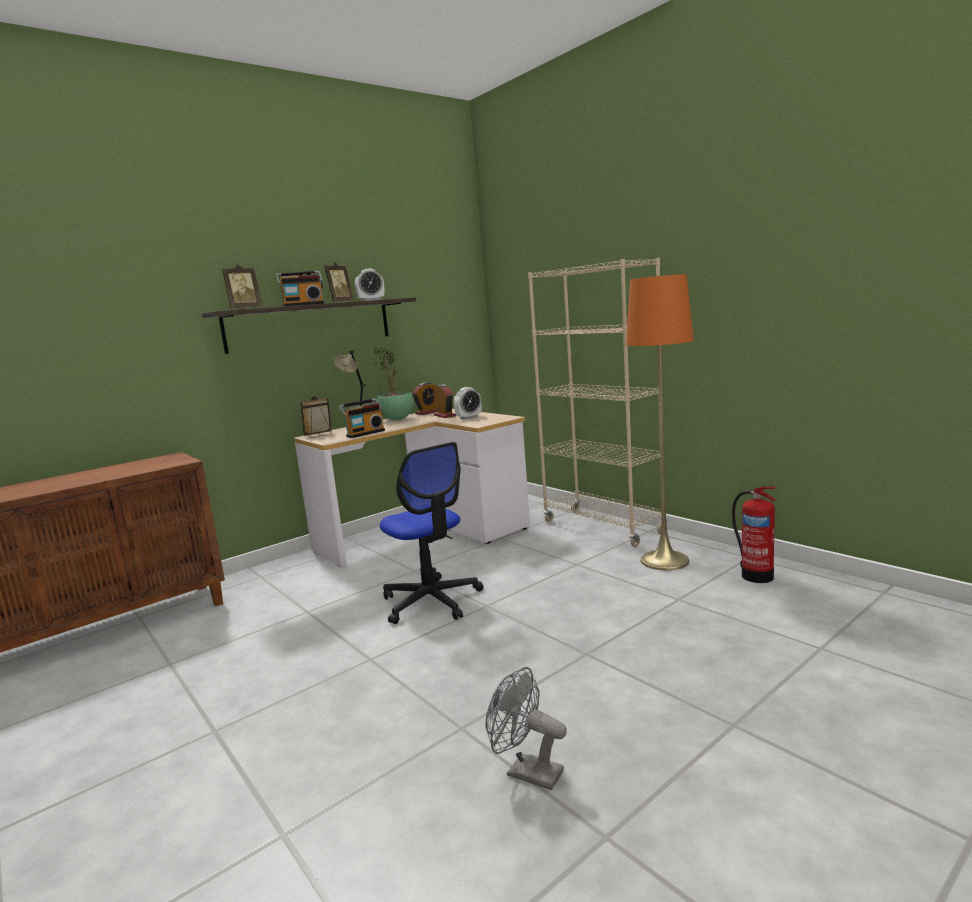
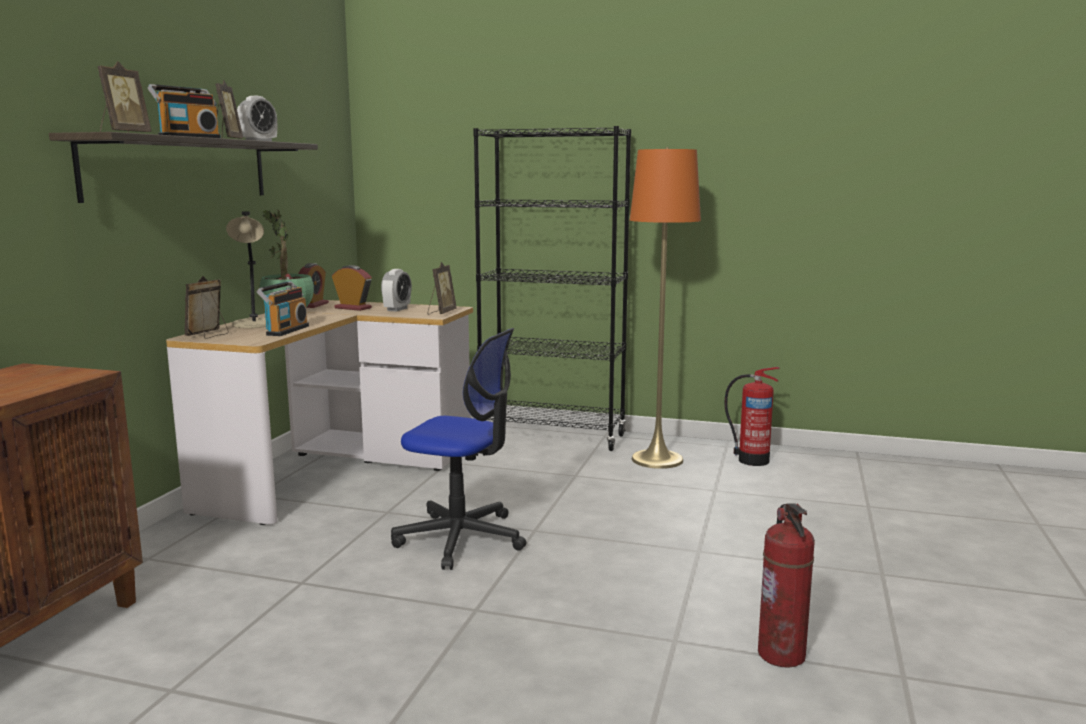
camera: 35 degrees left, 0 degrees up
grey fan [485,667,567,790] -> fire extinguisher [758,503,815,668]
beige bookcase [528,258,667,547] -> black bookcase [473,126,631,451]
none -> picture frame [428,262,457,314]

